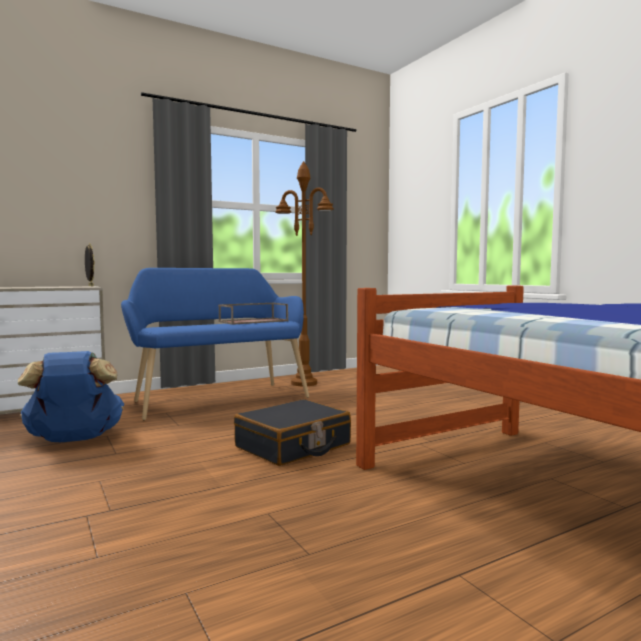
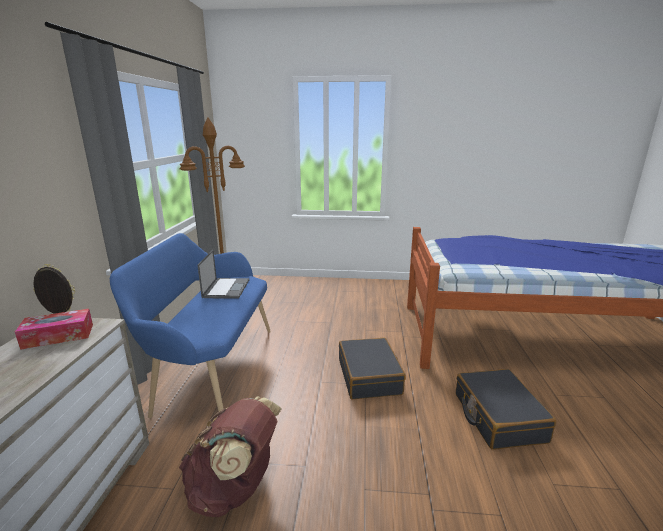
camera: 55 degrees left, 15 degrees up
blue backpack [18,351,124,442] -> brown backpack [179,396,282,517]
brown tray [218,303,288,325] -> laptop [197,250,249,299]
none -> tissue box [15,309,93,350]
none -> black suitcase [456,369,556,450]

